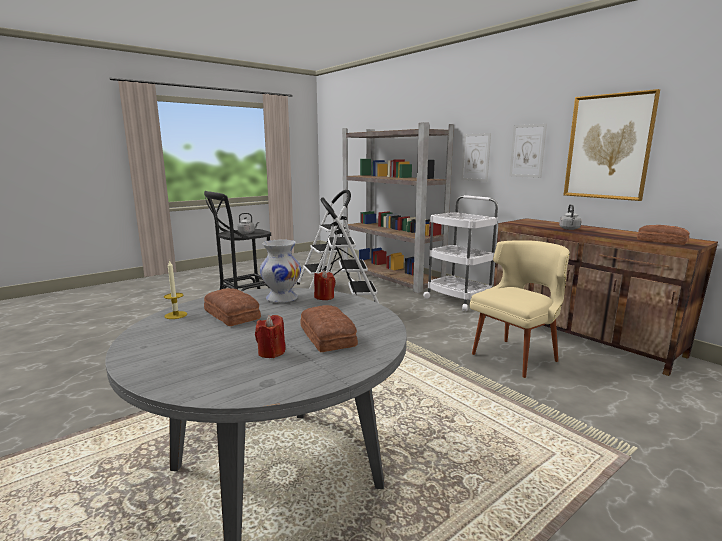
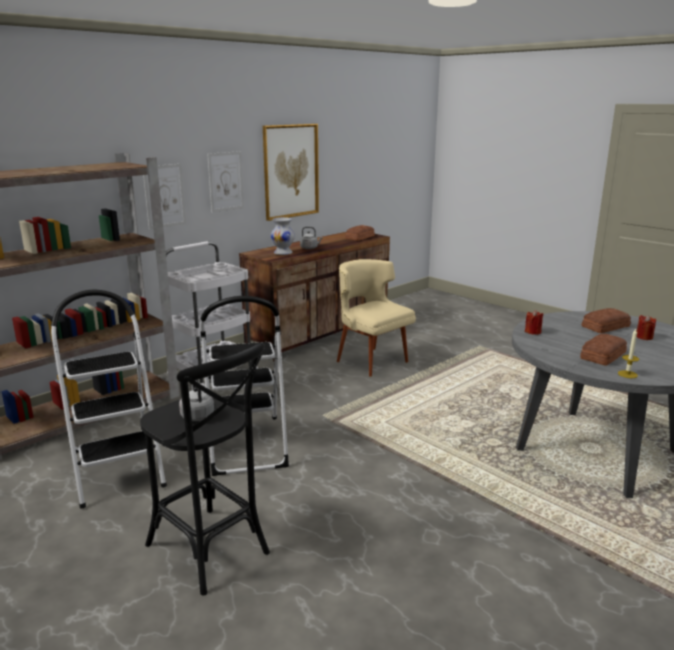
camera: 95 degrees left, 5 degrees up
white vase [260,240,301,303] -> white vase moved to [271,217,295,255]

